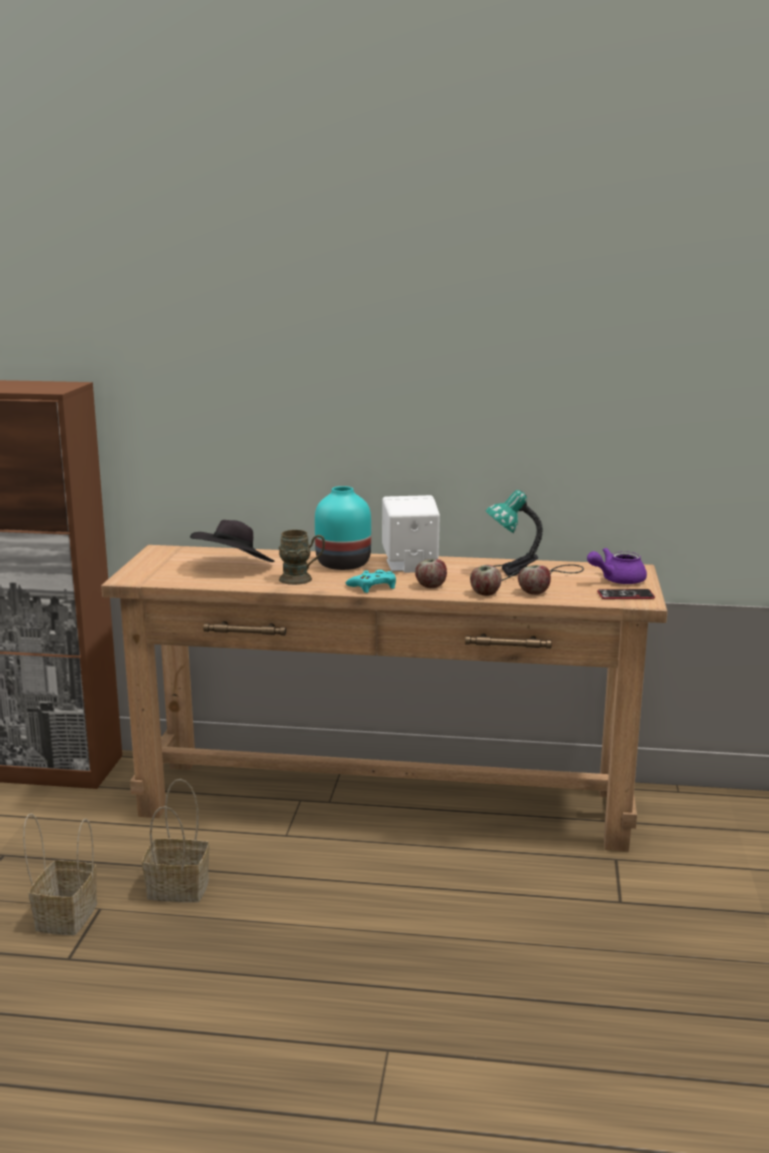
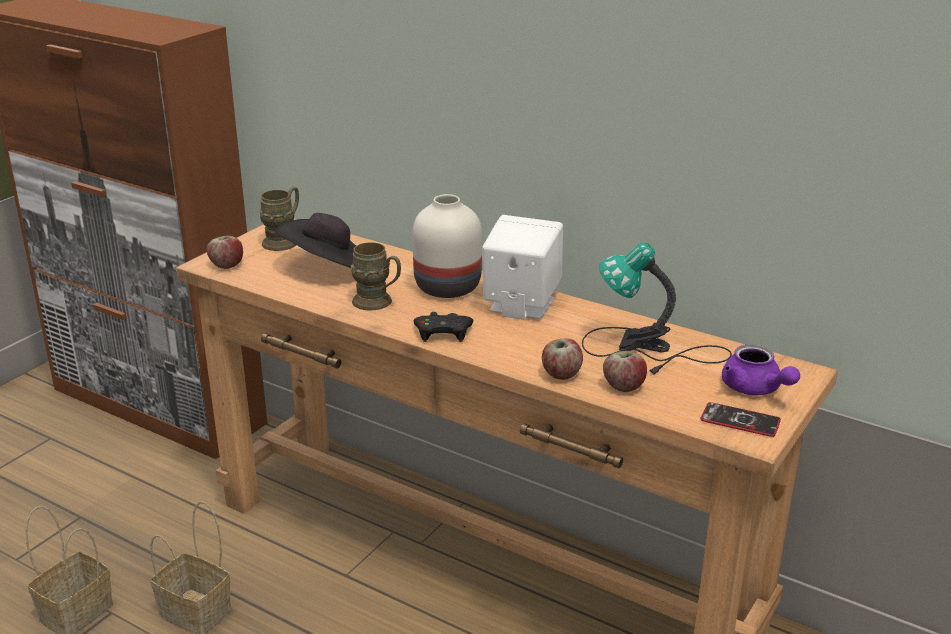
camera: 25 degrees right, 10 degrees up
turquoise vase [315,486,371,570] -> white vase [412,194,482,298]
turquoise game controller [345,570,396,593] -> black game controller [413,312,473,342]
apple [415,559,447,588] -> apple moved to [207,236,243,269]
purple teapot [587,548,647,584] -> purple teapot turned 120 degrees counterclockwise [722,344,800,395]
none -> brown mug [259,187,299,251]

